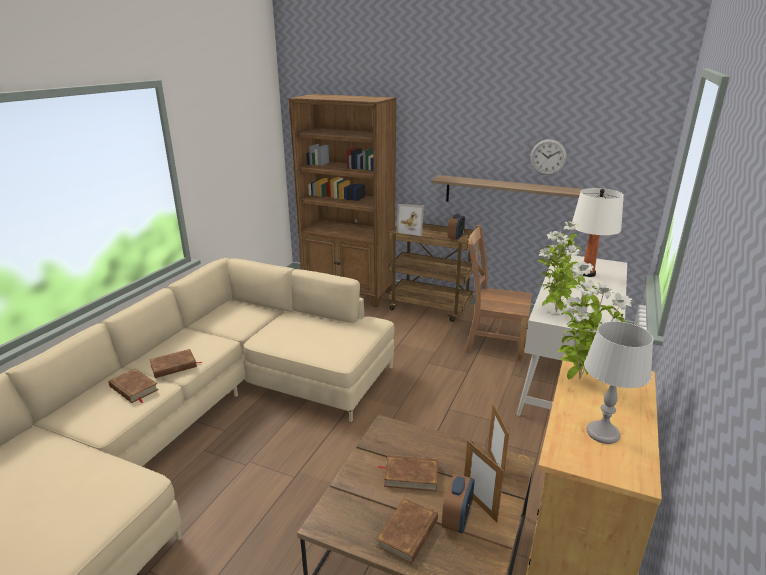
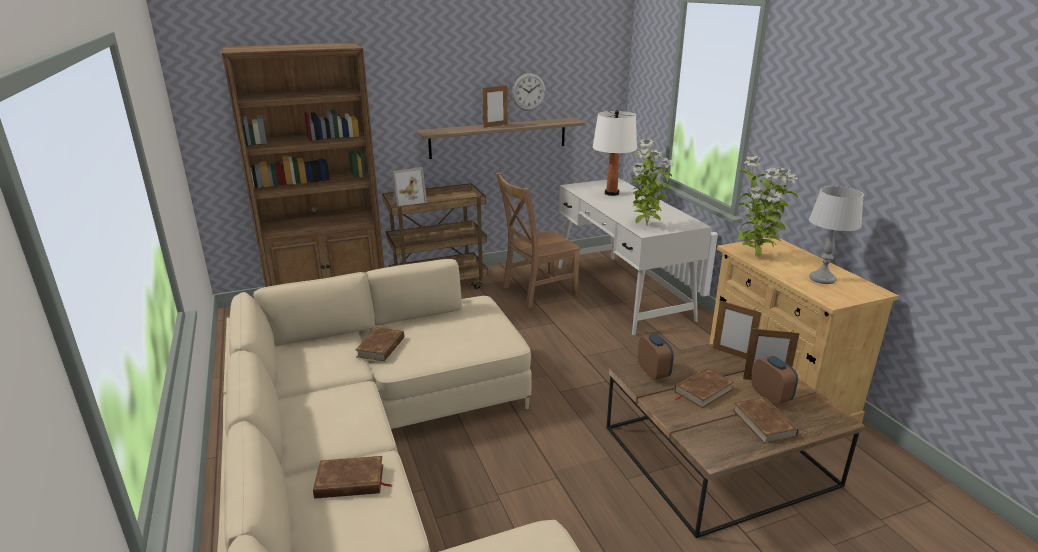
camera: 45 degrees left, 0 degrees up
brown book [149,349,203,378] -> brown book moved to [355,327,404,361]
alarm clock [447,214,465,241] -> alarm clock moved to [638,334,674,380]
none -> picture frame [483,85,508,128]

